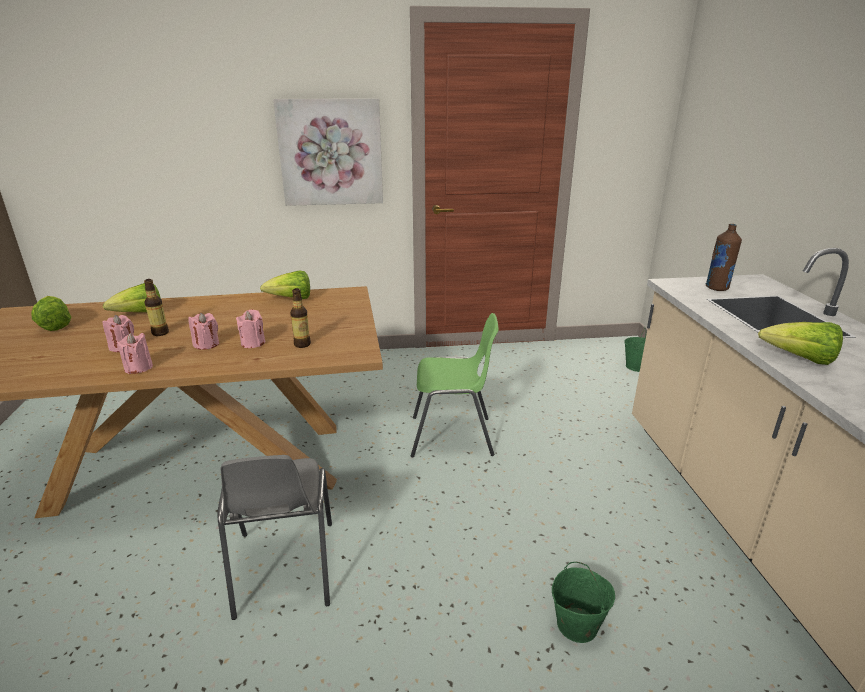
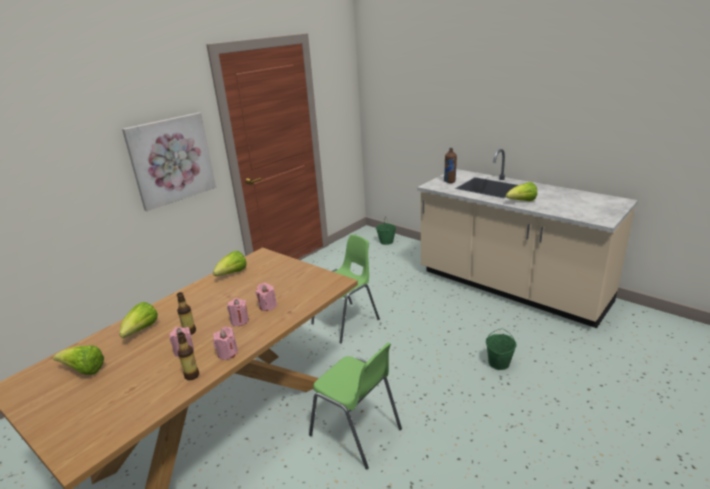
camera: 40 degrees left, 0 degrees up
grey chair [218,455,332,620] -> green chair [309,343,402,469]
bottle [290,288,311,348] -> bottle moved to [177,332,199,380]

